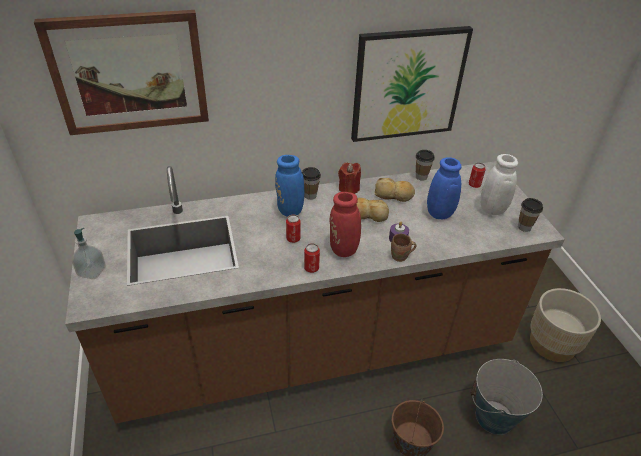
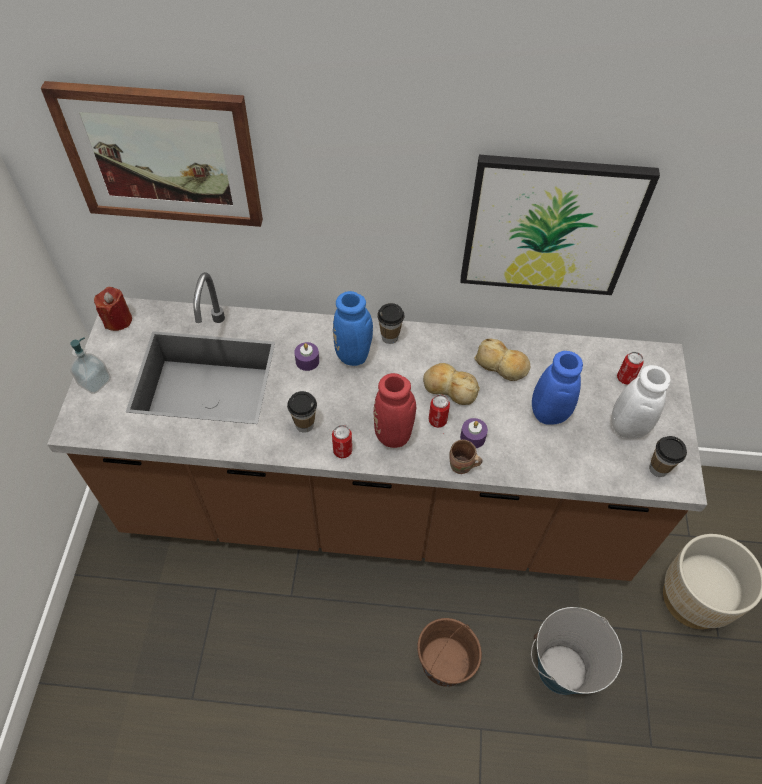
camera: 20 degrees right, 15 degrees up
can [286,214,301,243] -> can moved to [429,395,450,428]
red candle [338,163,361,194] -> red candle moved to [94,287,132,331]
cup [416,150,435,181] -> cup moved to [287,391,317,433]
none -> purple candle [294,342,319,371]

